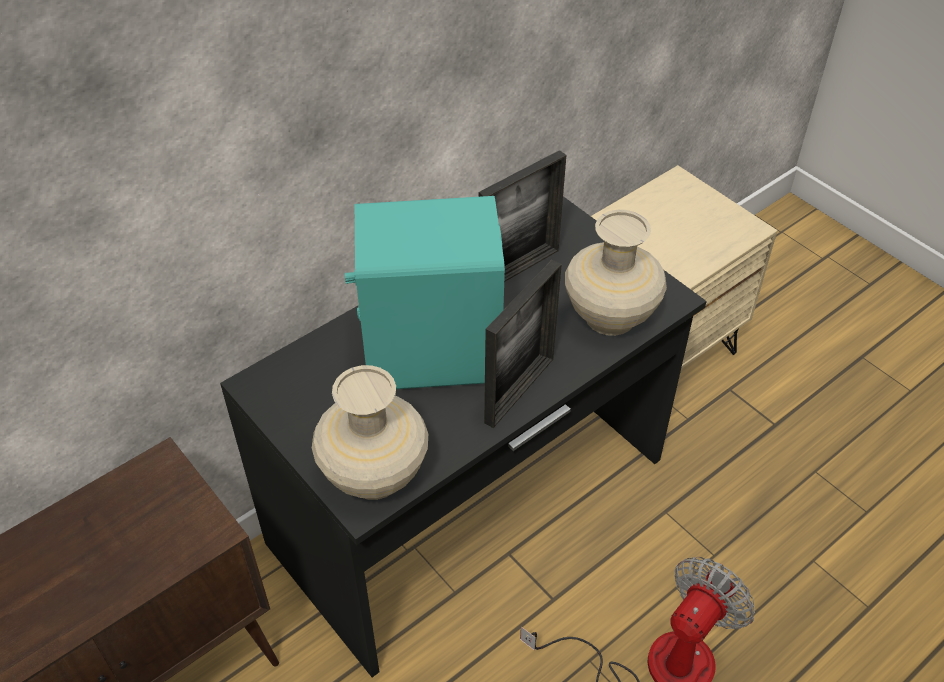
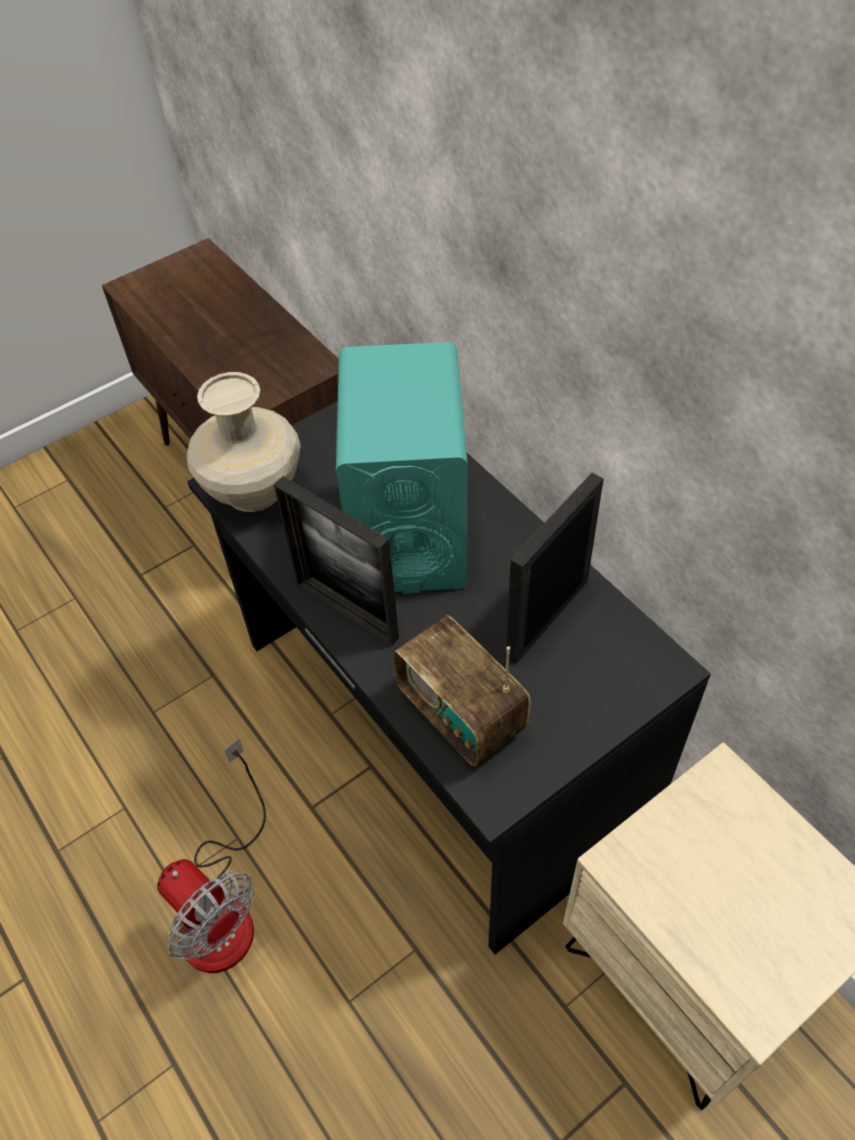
camera: 95 degrees right, 5 degrees up
picture frame [478,150,566,282] -> picture frame turned 75 degrees clockwise [505,473,604,664]
beige vase [565,210,667,336] -> radio [393,615,531,767]

